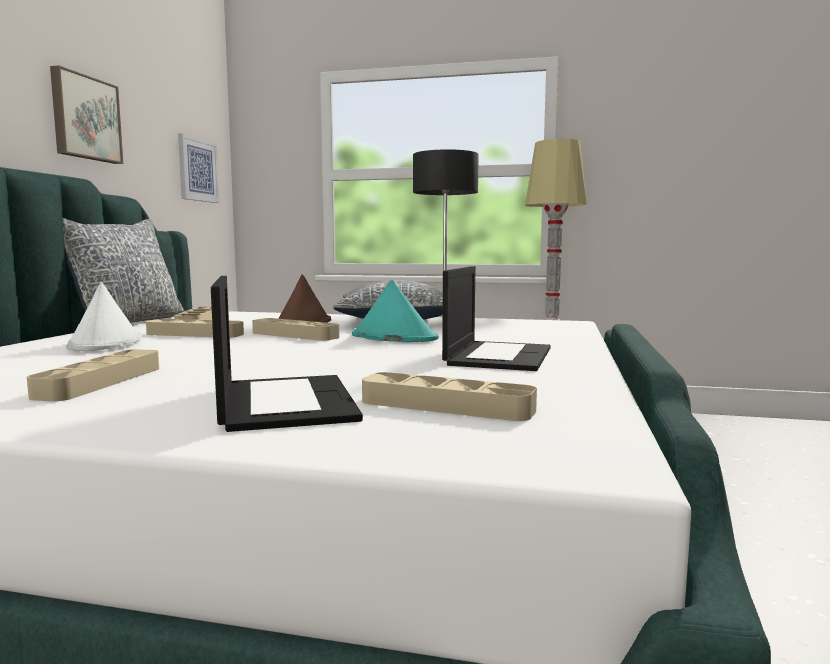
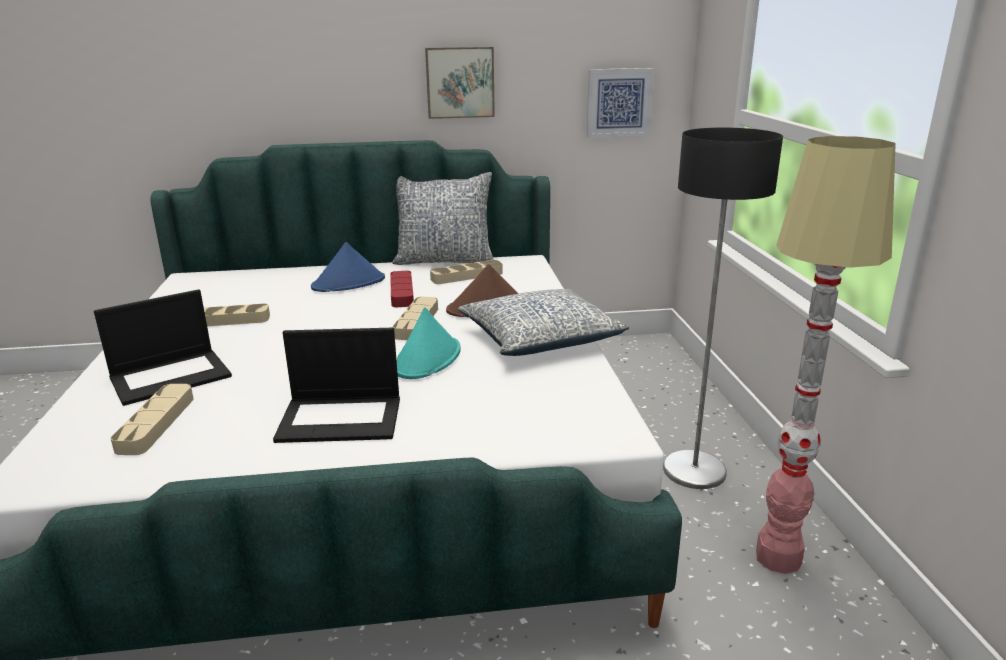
camera: 70 degrees right, 15 degrees up
white hat [66,282,142,351] -> blue hat [311,242,385,292]
beige tray [146,319,244,338] -> red tray [390,271,414,307]

